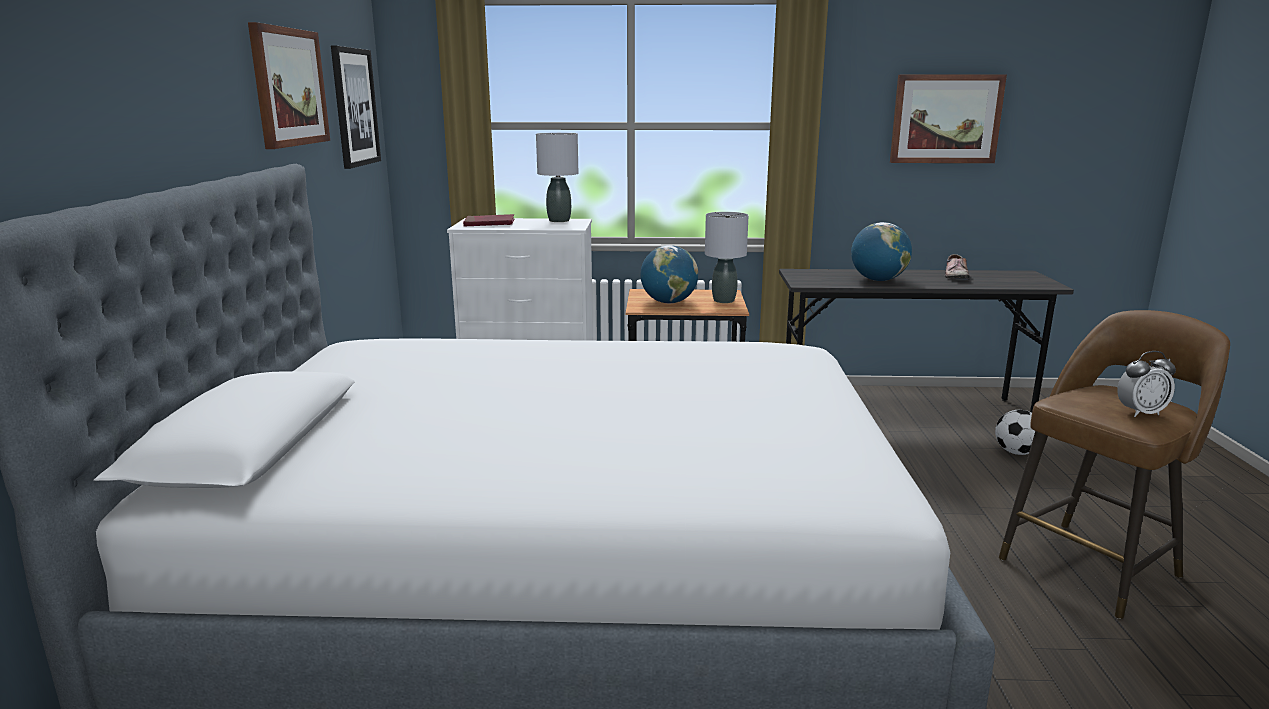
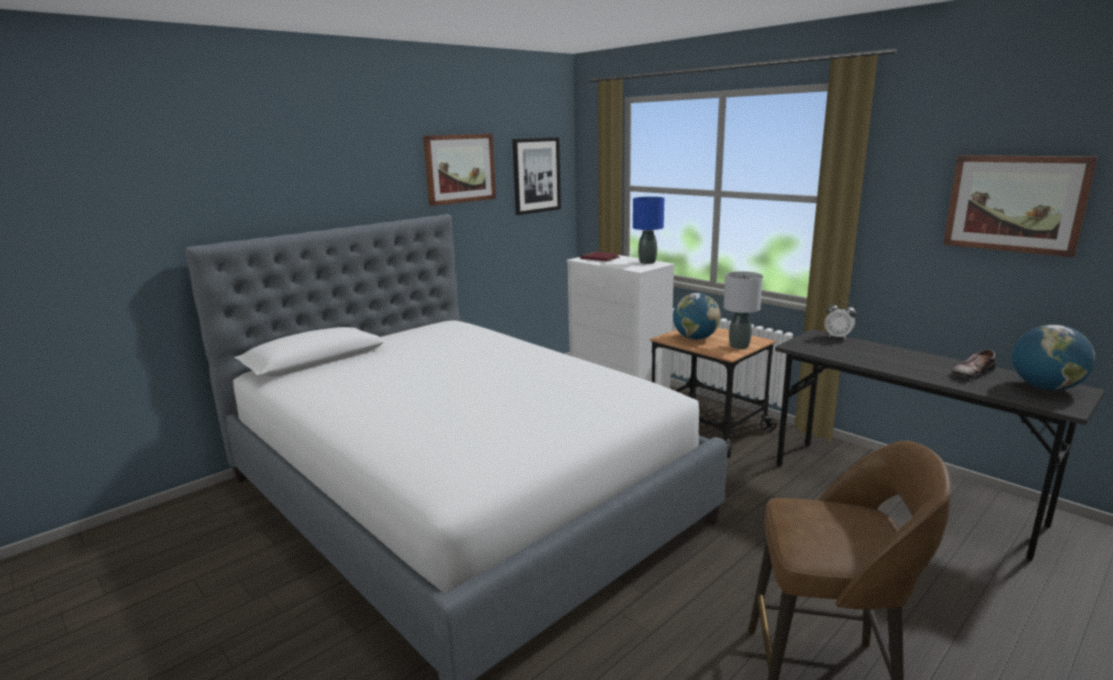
camera: 45 degrees right, 0 degrees up
grey table lamp [536,133,578,222] -> blue table lamp [633,197,664,264]
globe [851,222,912,281] -> globe moved to [1012,325,1095,390]
football [995,410,1035,455] -> none
alarm clock [1117,351,1176,417] -> alarm clock moved to [825,301,856,340]

